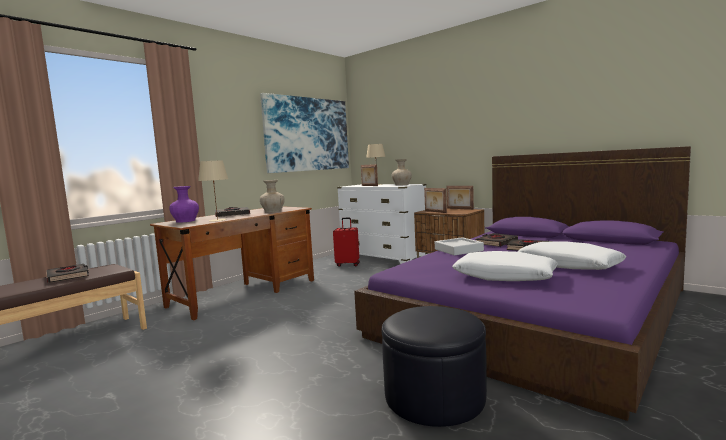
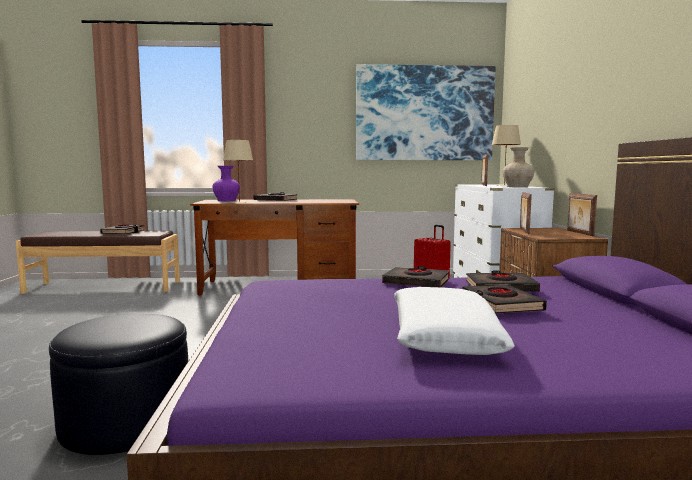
camera: 45 degrees right, 0 degrees up
beige vase [260,180,285,213] -> none
grey tray [435,237,484,256] -> black book [382,266,450,287]
white pillow [452,251,558,281] -> none

